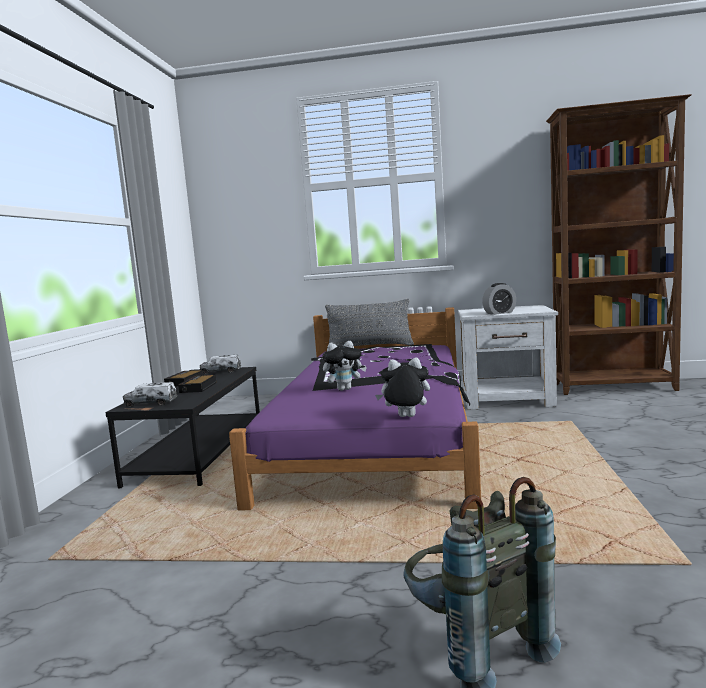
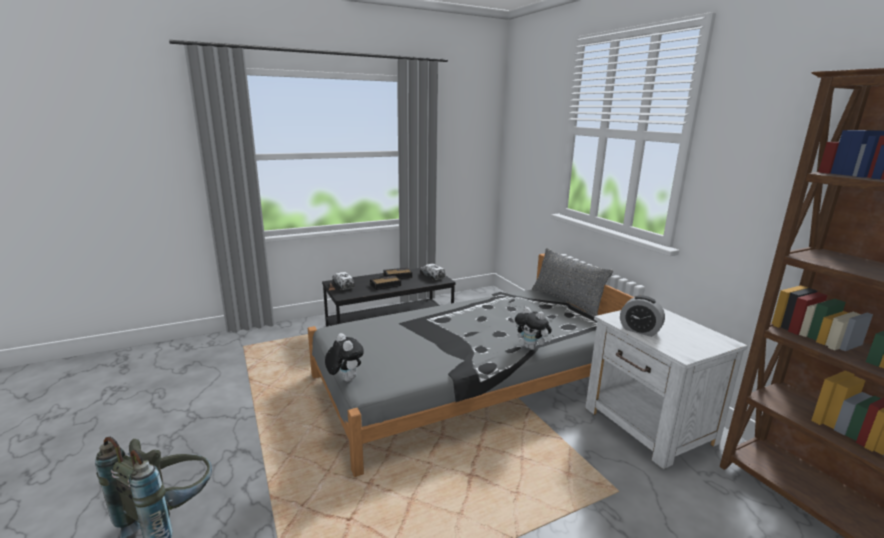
camera: 55 degrees right, 10 degrees up
purple bed [229,307,481,510] -> grey bed [308,254,636,477]
plush toy [323,341,367,391] -> plush toy moved to [515,307,552,350]

